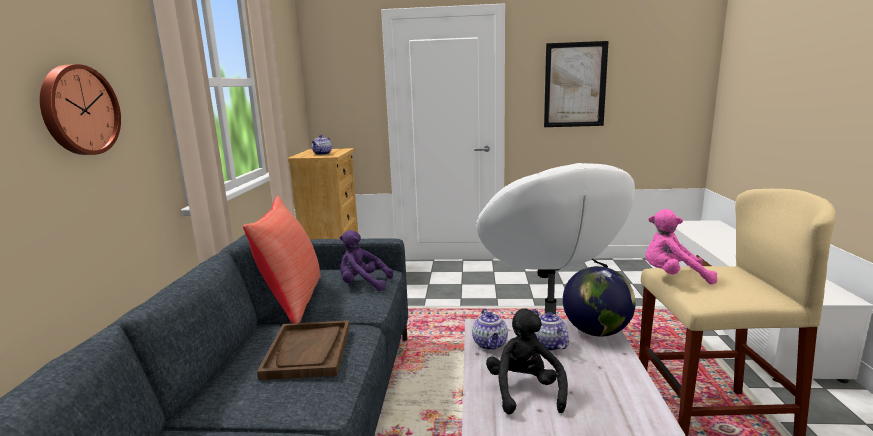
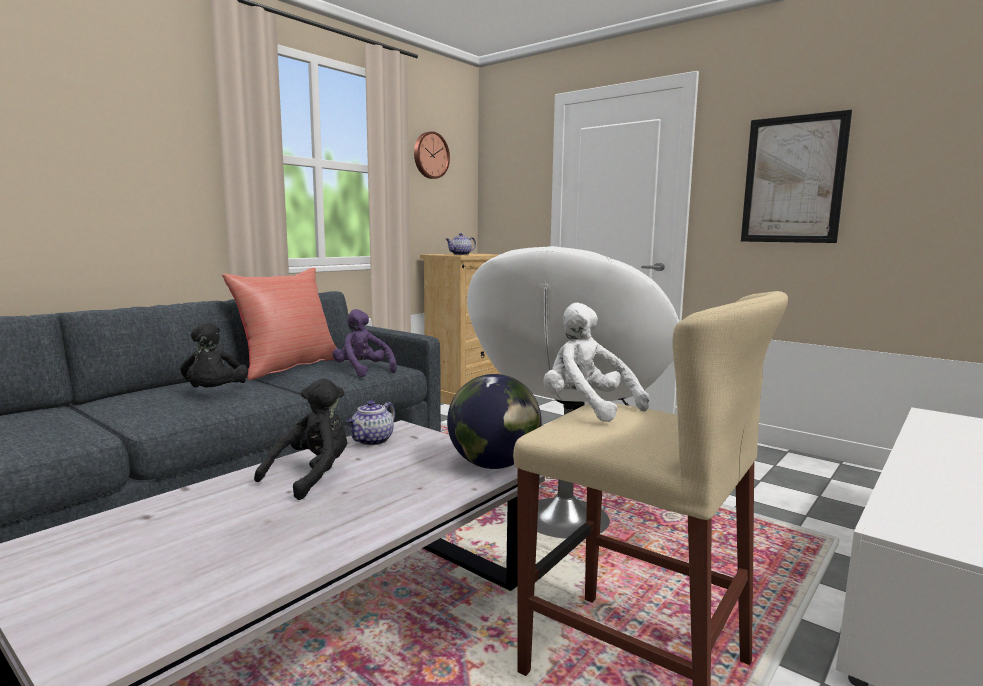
camera: 35 degrees right, 5 degrees down
wall clock [40,64,121,155] -> wall clock moved to [414,131,450,179]
brown tray [257,320,349,380] -> black plush toy [180,323,248,388]
teapot [532,309,569,351] -> none
pink plush toy [646,209,717,284] -> white plush toy [544,303,650,422]

